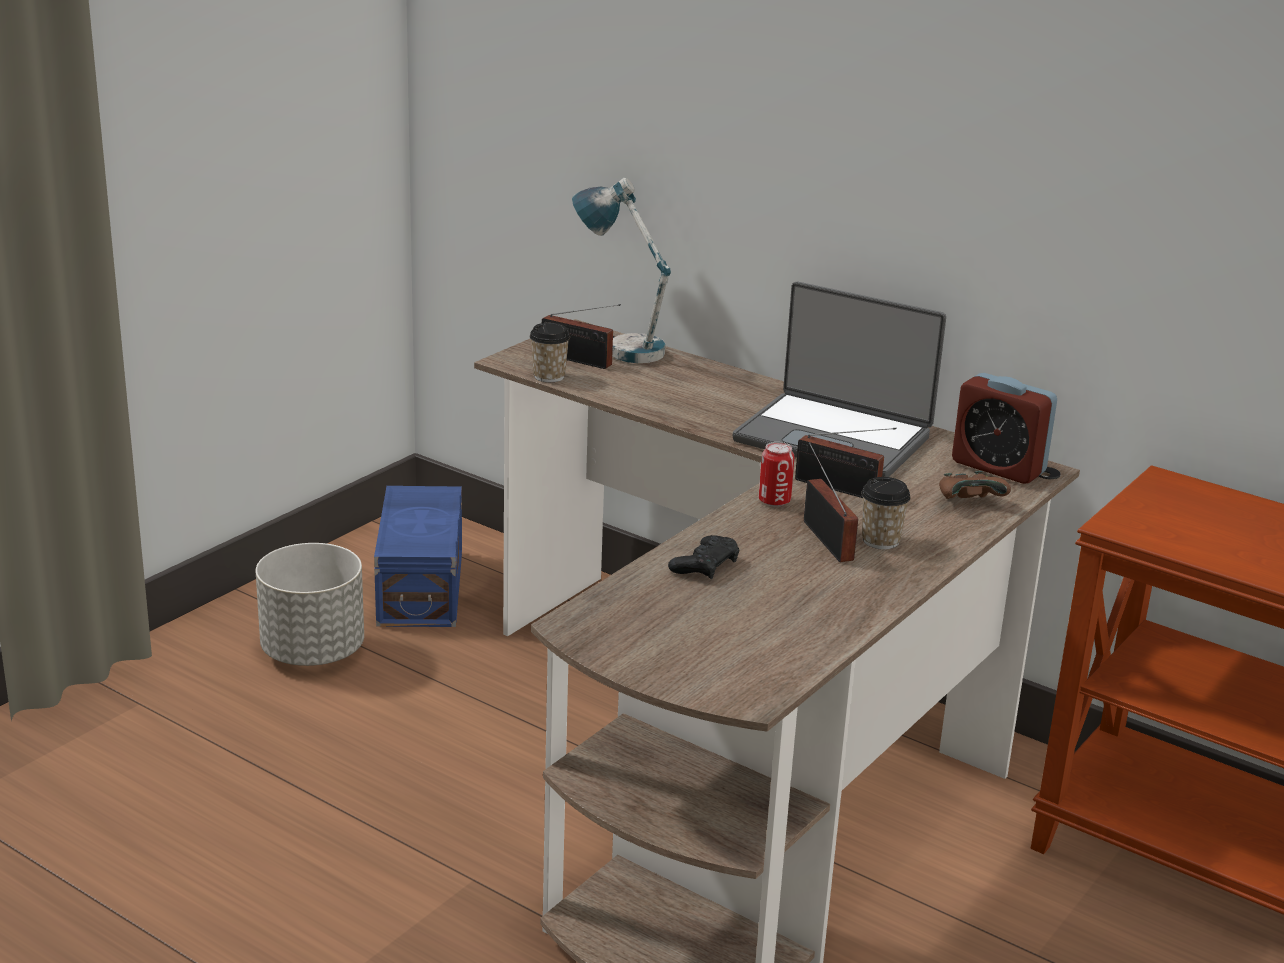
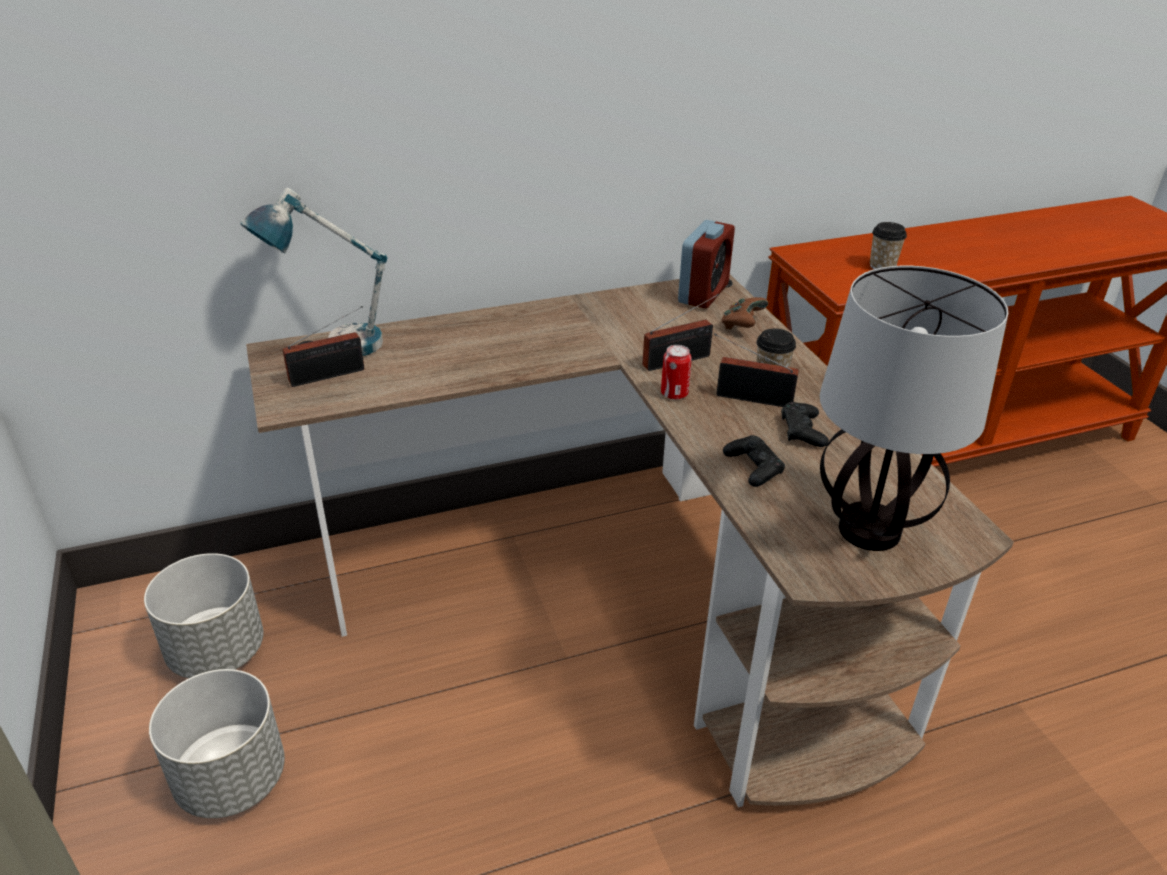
camera: 55 degrees left, 10 degrees up
blue storage box [374,486,462,627] -> grey planter [144,553,263,678]
cup [529,323,570,382] -> cup moved to [870,222,907,269]
laptop [733,281,946,477] -> none
alarm clock [952,373,1057,484] -> alarm clock turned 45 degrees counterclockwise [678,220,735,308]
none -> black game controller [781,402,829,447]
none -> table lamp [820,266,1008,551]

